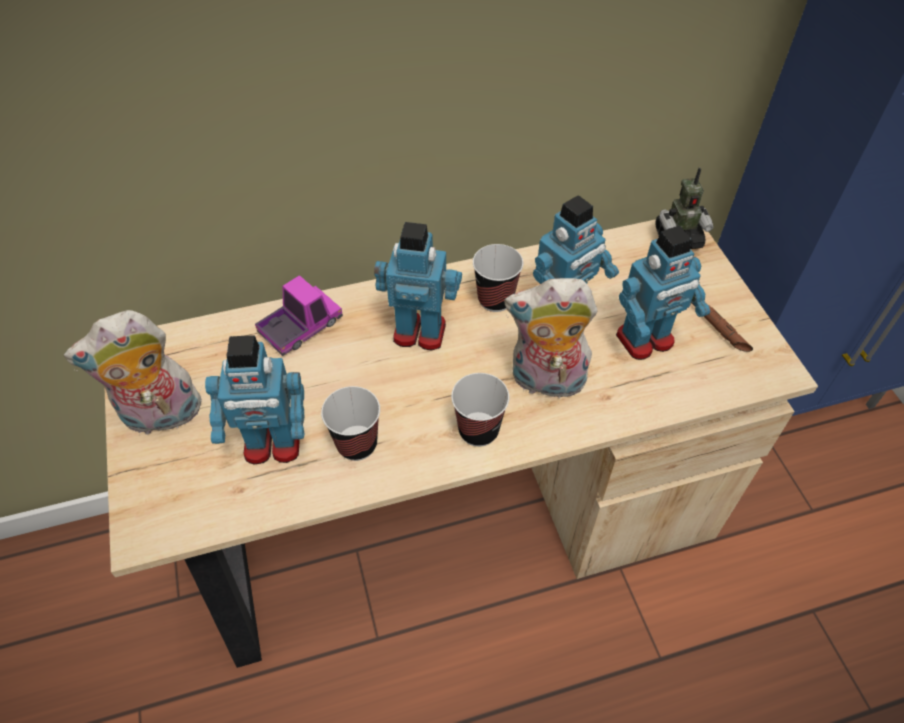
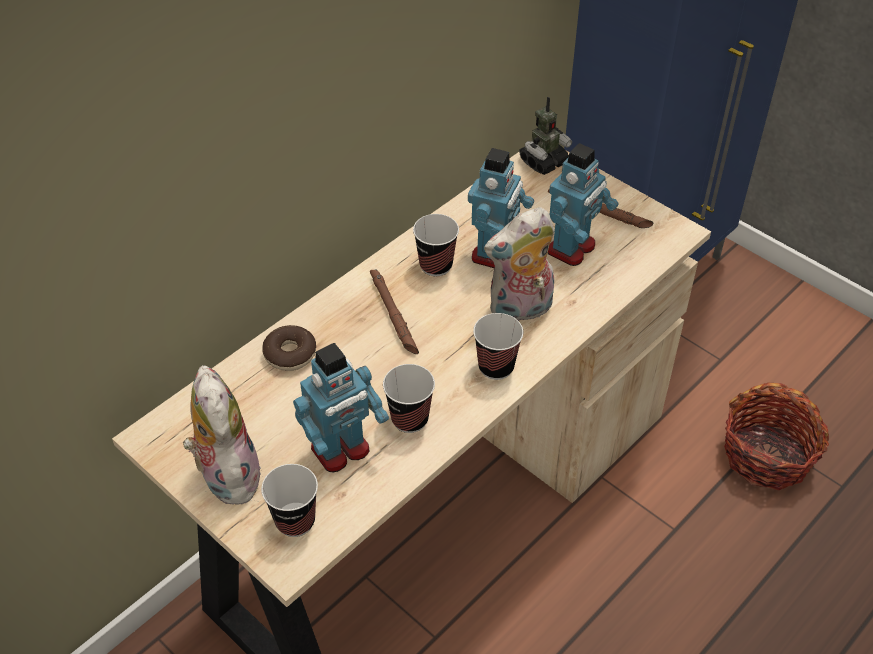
camera: 30 degrees left, 5 degrees down
plush toy [64,310,202,435] -> plush toy turned 120 degrees clockwise [183,365,261,505]
toy truck [255,275,343,356] -> donut [262,325,316,371]
toy robot [374,222,462,351] -> brown flashlight [370,270,419,354]
none -> cup [261,464,318,537]
none -> basket [724,383,829,490]

